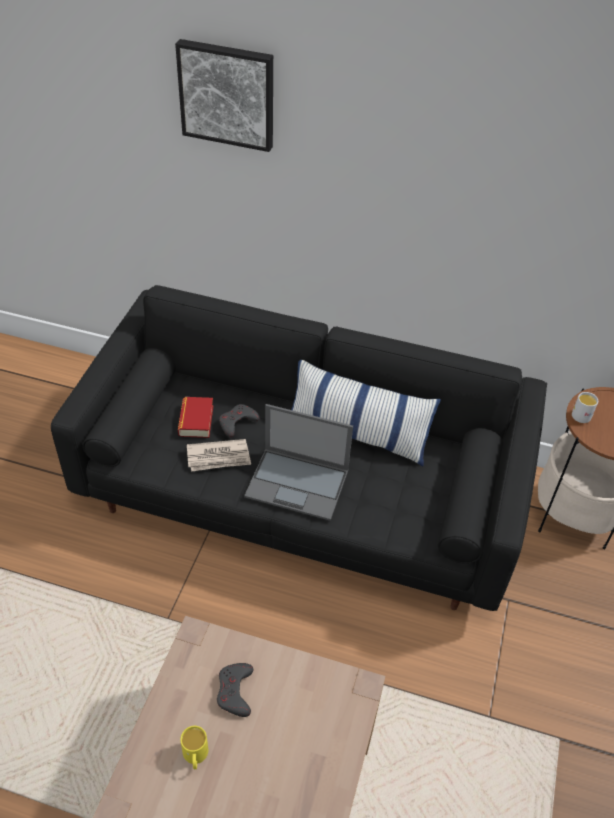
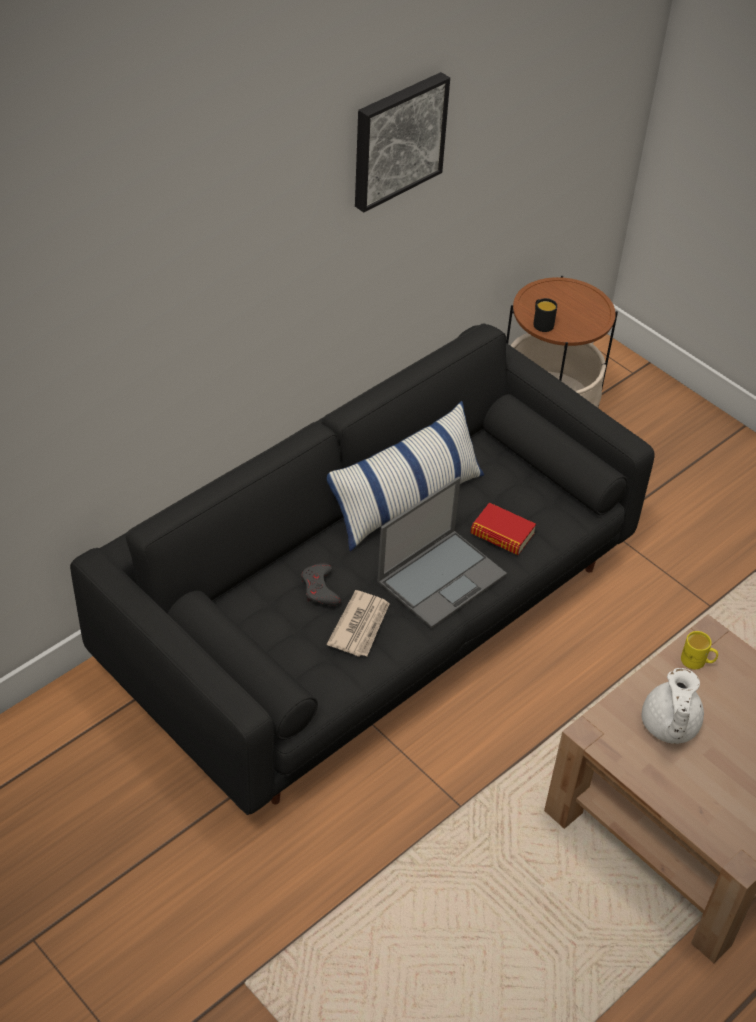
camera: 60 degrees left, 0 degrees up
picture [175,39,273,152] -> picture moved to [355,72,450,212]
book [178,397,213,438] -> book moved to [471,502,536,555]
yellow mug [180,726,208,769] -> yellow mug moved to [681,631,718,669]
grey game controller [217,663,253,717] -> white teapot [641,668,704,744]
white mug [572,392,598,423] -> black mug [533,298,557,332]

